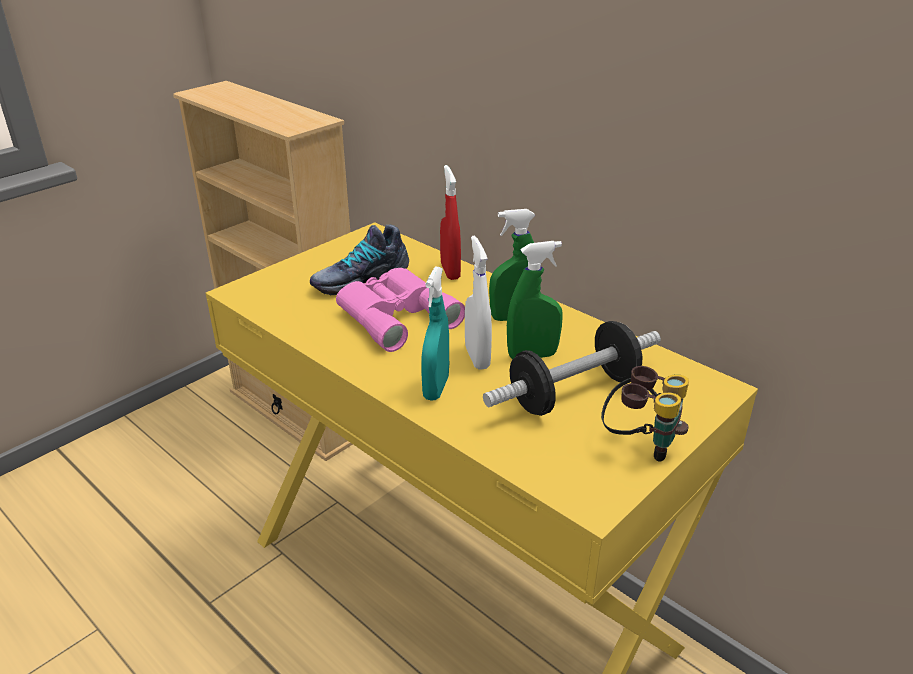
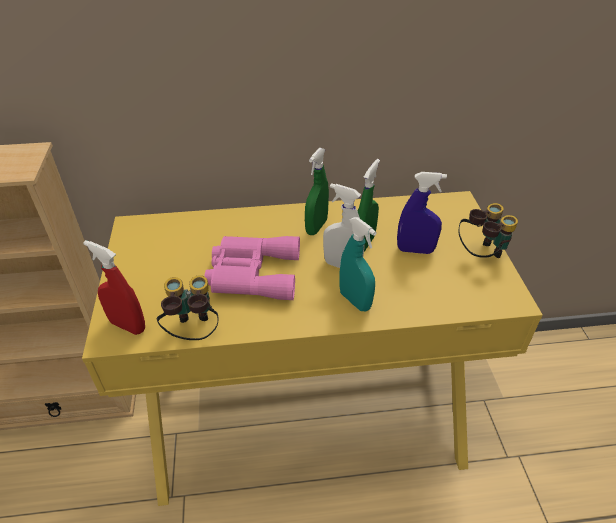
camera: 50 degrees left, 10 degrees up
shoe [310,225,409,295] -> none
red spray bottle [440,165,461,280] -> red spray bottle moved to [83,240,145,335]
dumbbell [483,321,661,416] -> blue spray bottle [397,172,447,254]
none -> binoculars [157,275,219,340]

